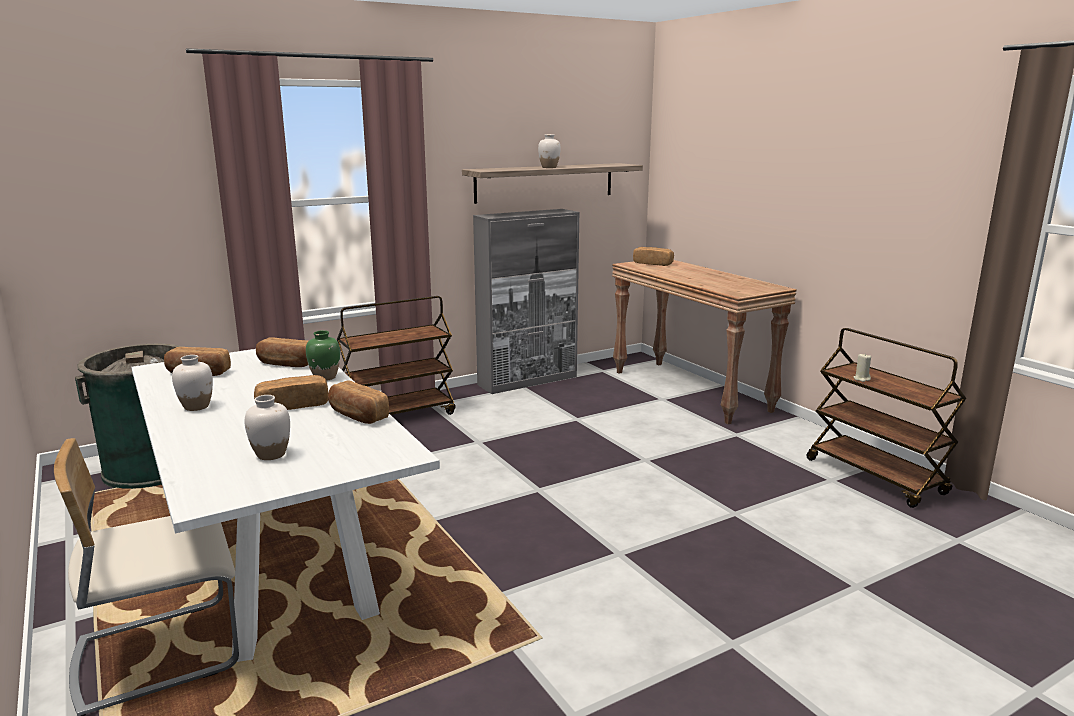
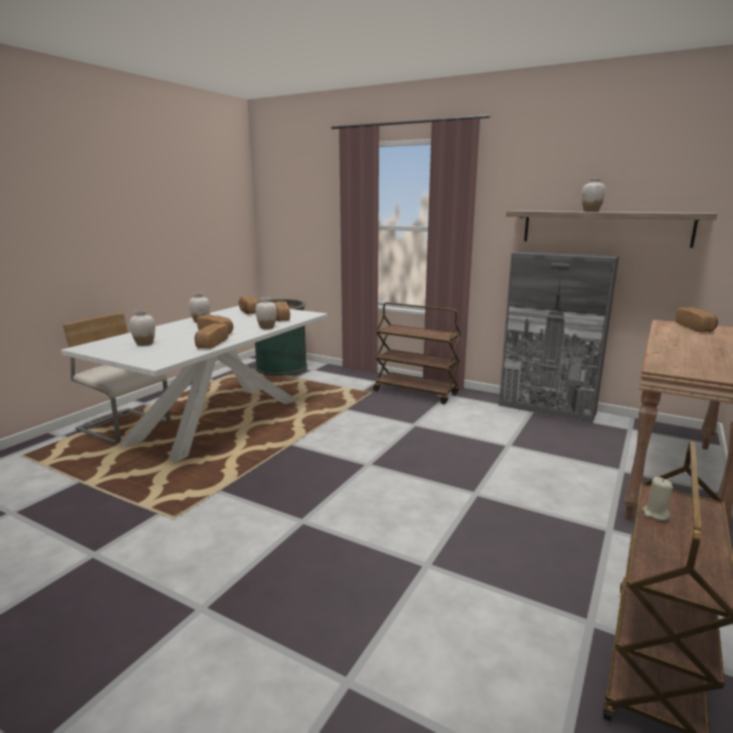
camera: 60 degrees right, 0 degrees up
green vase [306,330,340,381] -> white vase [255,297,277,329]

